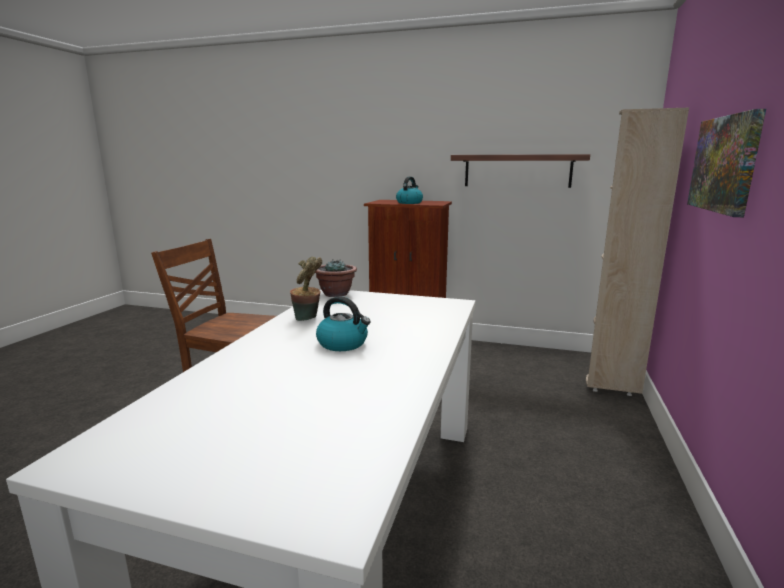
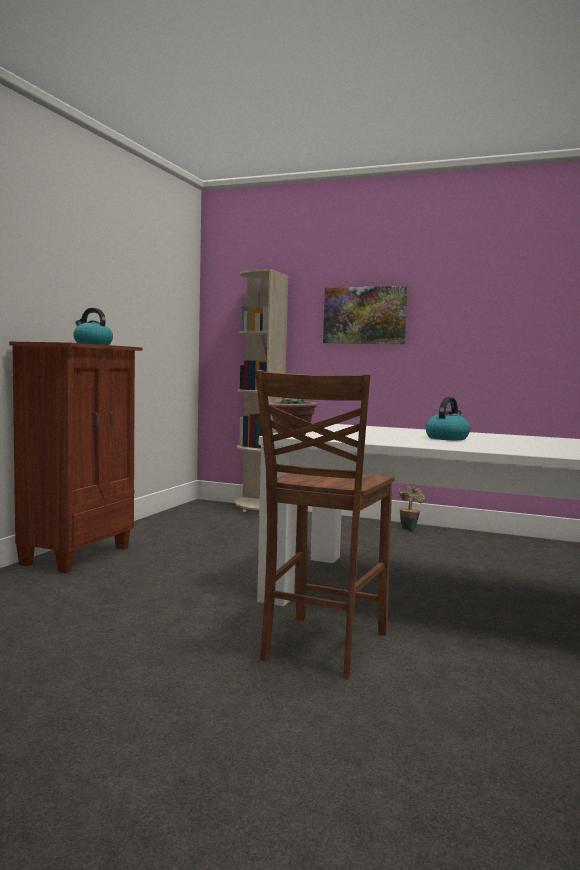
camera: 85 degrees left, 10 degrees down
potted plant [290,257,322,321] -> potted plant moved to [399,486,425,531]
shelf [451,154,590,188] -> none

